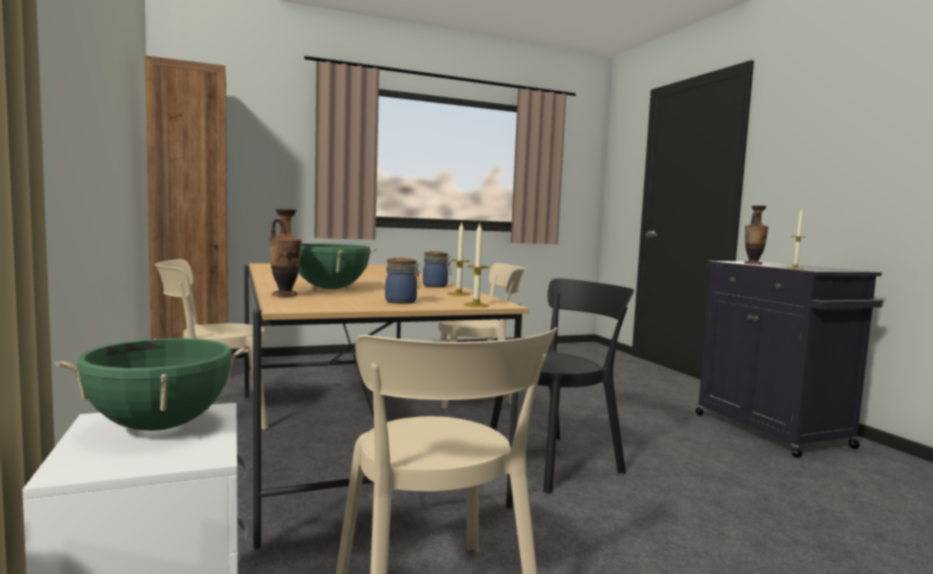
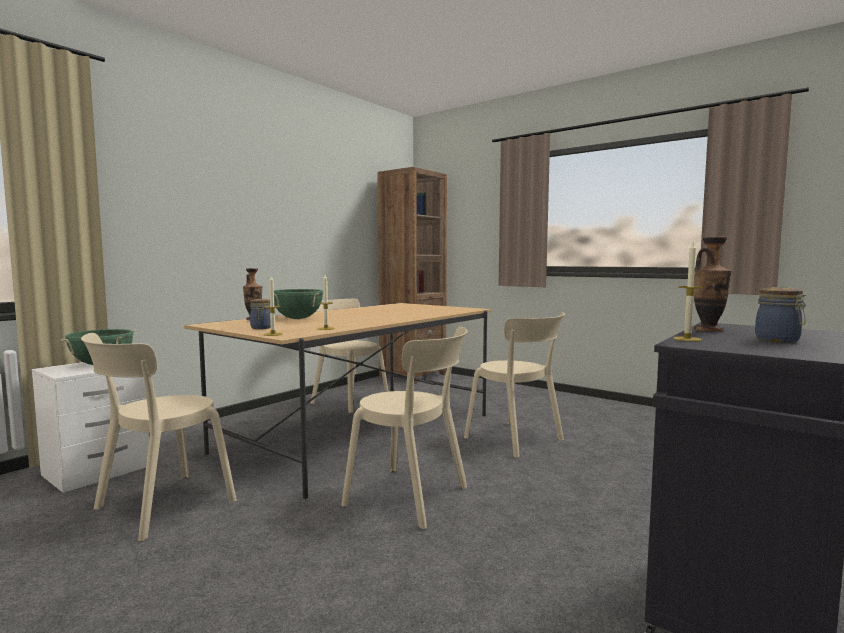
camera: 60 degrees right, 0 degrees up
jar [423,251,451,288] -> jar moved to [755,287,806,343]
black chair [490,278,635,494] -> beige chair [341,327,467,529]

